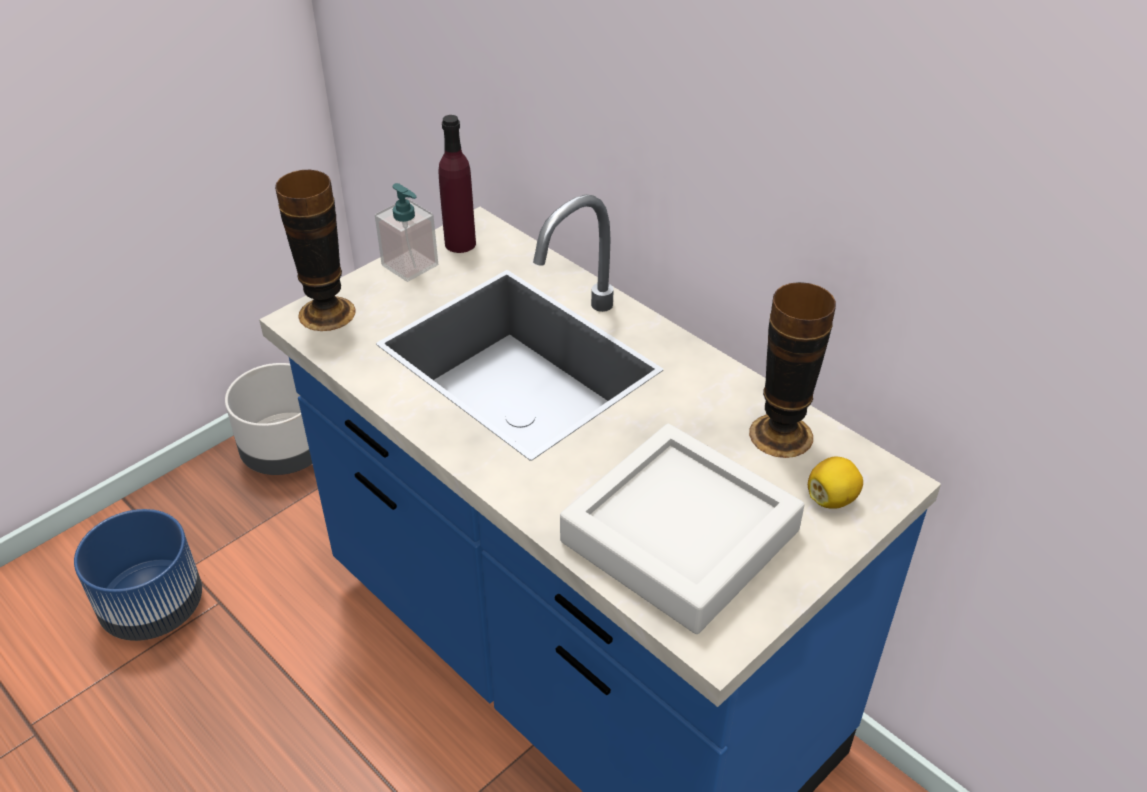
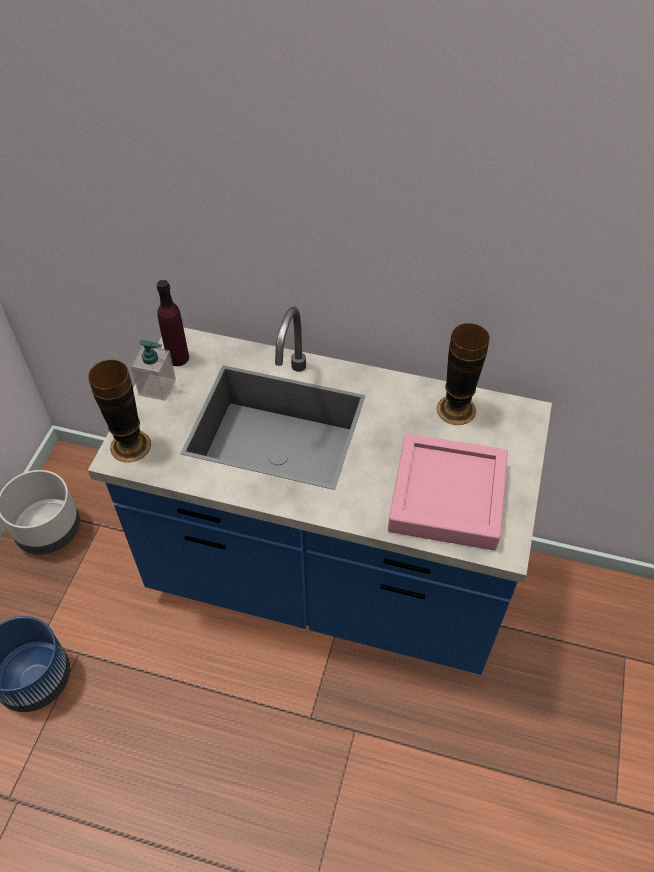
camera: 30 degrees left, 10 degrees up
grey tray [560,424,804,634] -> pink tray [388,434,508,550]
lemon [808,457,863,509] -> none

